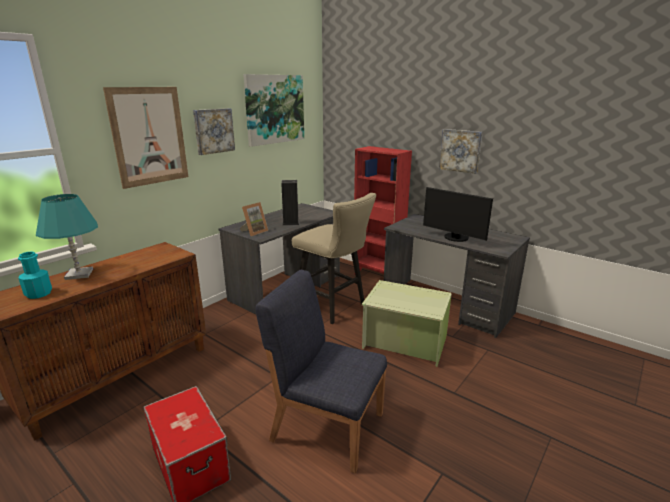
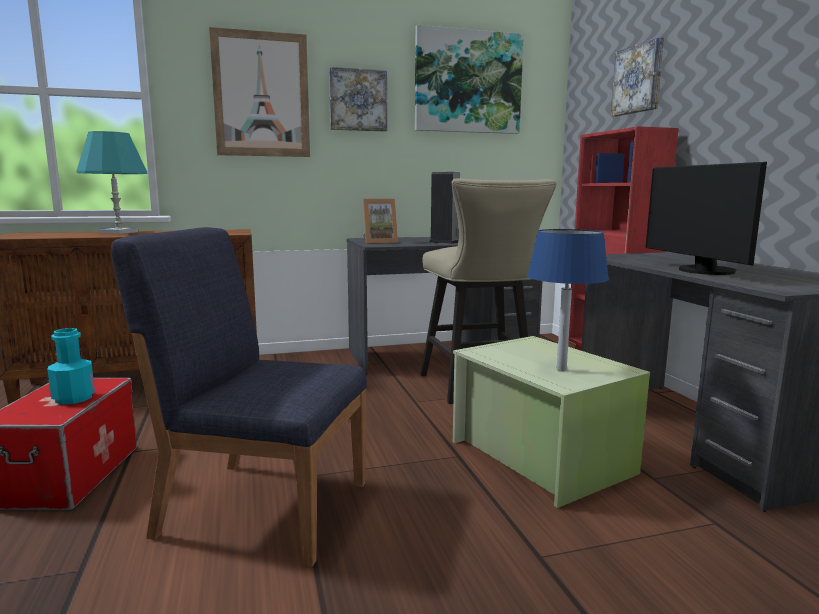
camera: 35 degrees right, 10 degrees down
turquoise bottle [18,252,52,299] -> turquoise bottle moved to [47,328,95,405]
blue chair [255,270,387,473] -> blue chair turned 45 degrees counterclockwise [111,227,367,567]
picture [439,129,483,174] -> picture moved to [611,37,664,116]
none -> blue table lamp [527,229,609,372]

